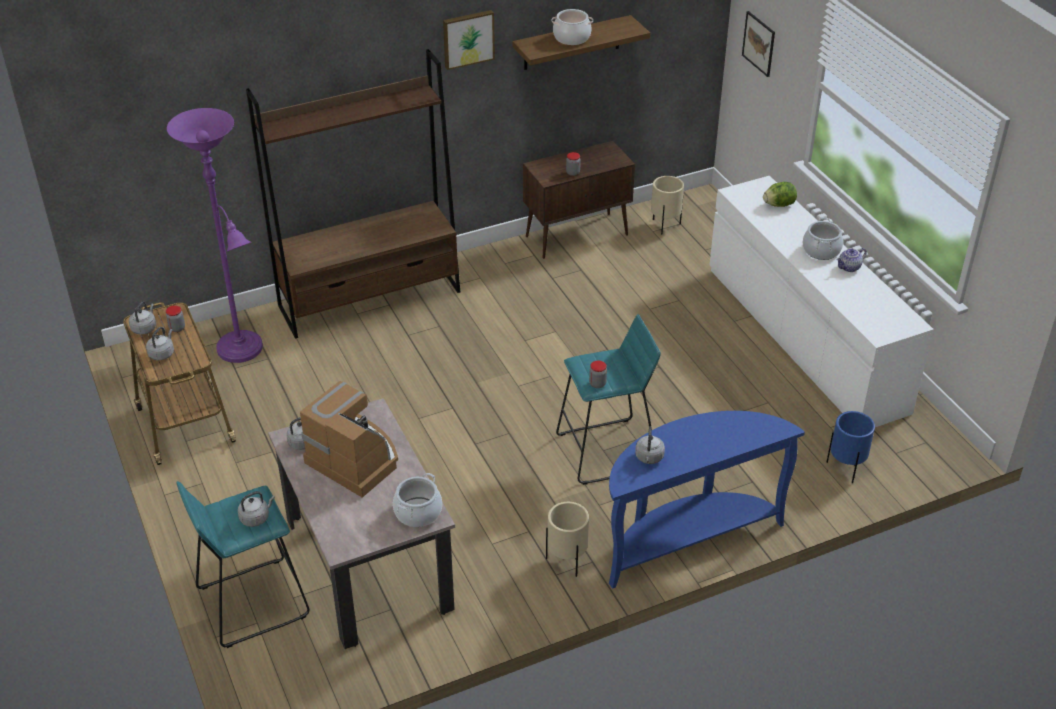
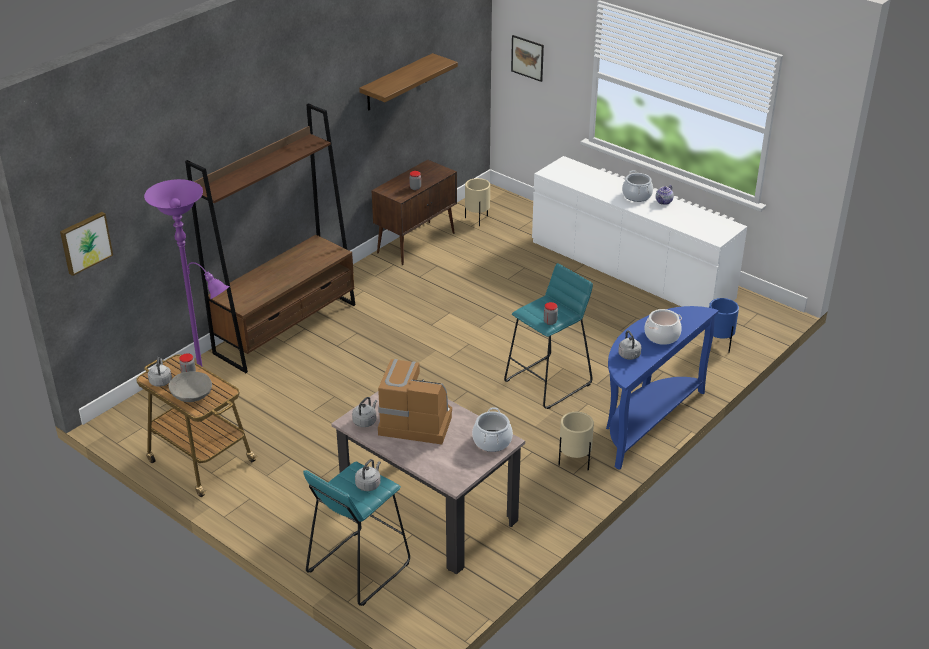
camera: 25 degrees left, 5 degrees down
grey kettle [146,327,174,360] -> grey bowl [168,372,212,402]
picture [443,10,495,70] -> picture moved to [60,212,113,276]
cooking pot [551,9,593,45] -> cooking pot moved to [644,309,682,345]
lettuce [763,182,797,207] -> none

